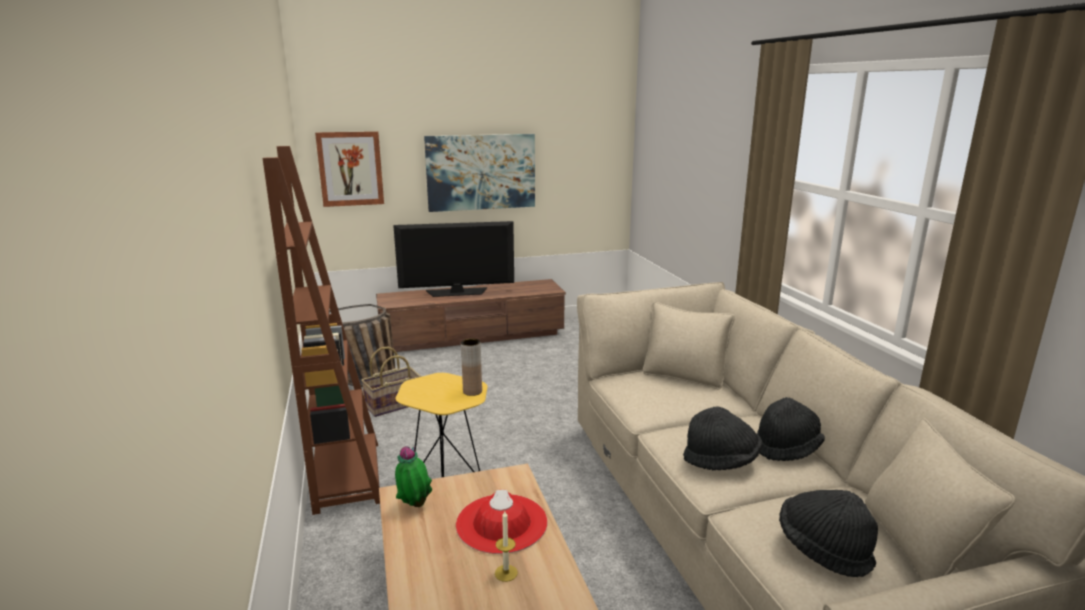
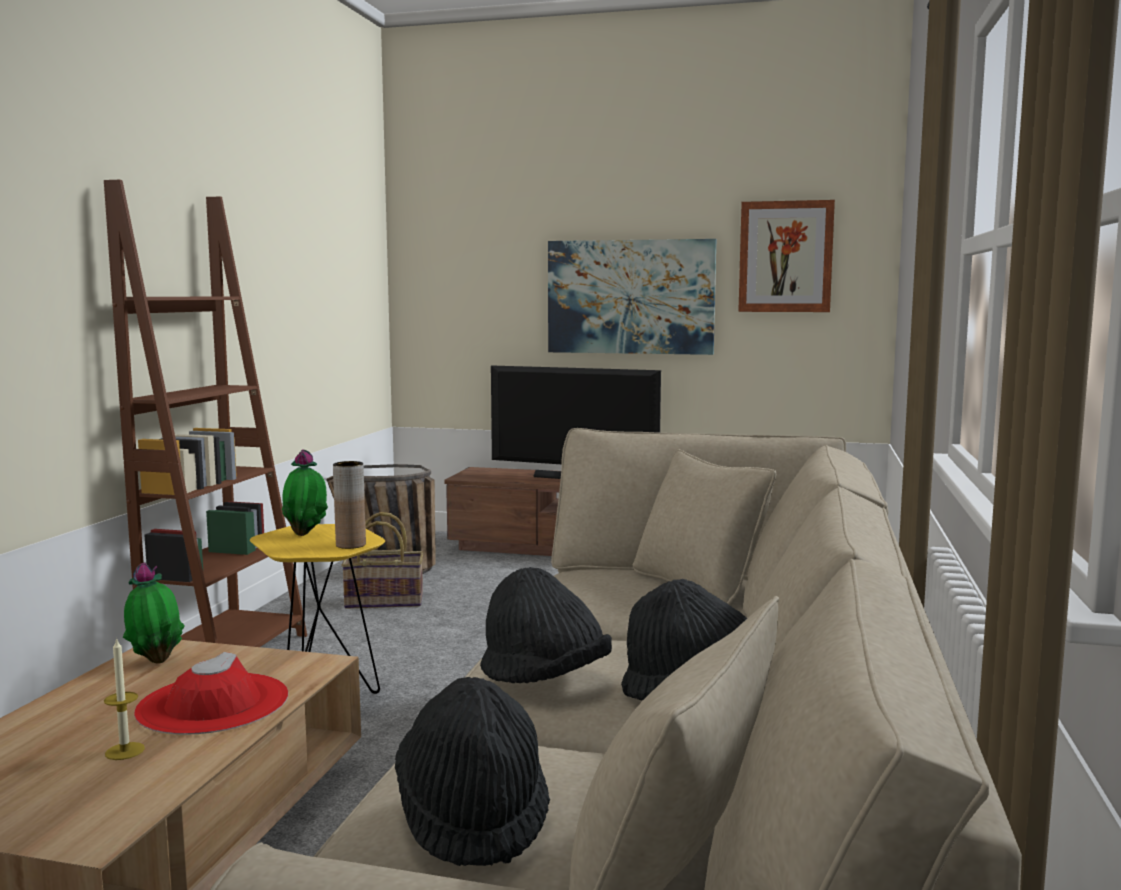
camera: 30 degrees right, 10 degrees down
picture [315,131,384,207] -> picture moved to [738,200,835,312]
none -> potted plant [282,449,328,536]

